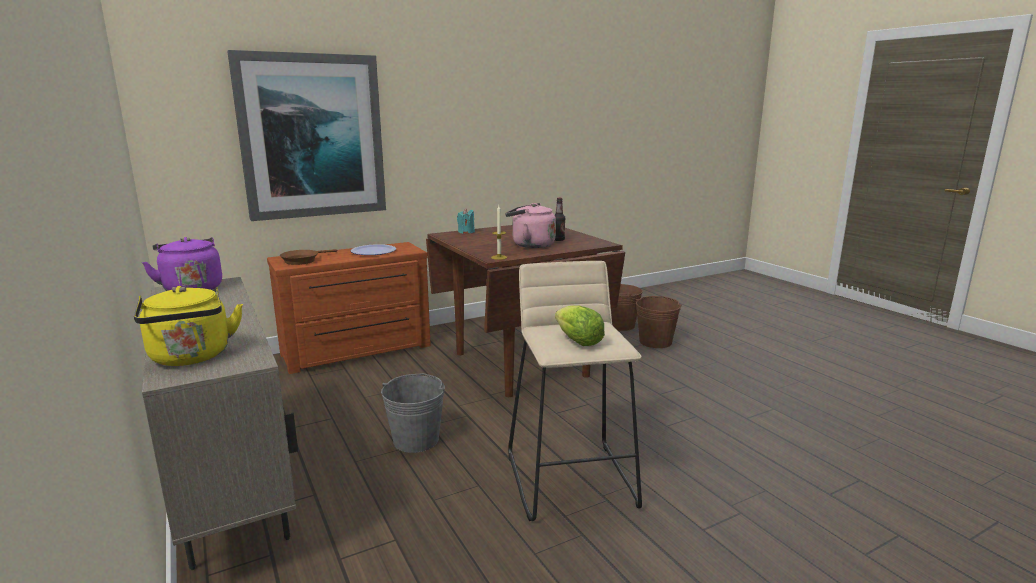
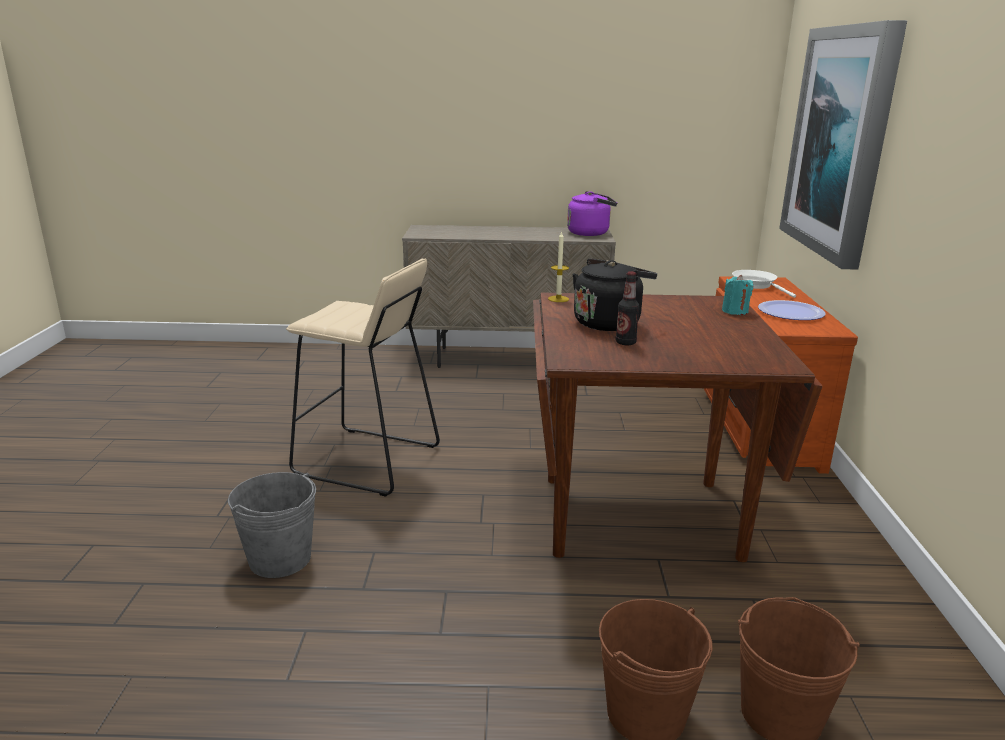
camera: 120 degrees right, 5 degrees up
yellow kettle [134,286,243,366] -> none
brown frying pan [280,249,337,265] -> white frying pan [732,270,796,298]
grey bucket [381,373,445,453] -> grey bucket moved to [228,472,316,578]
pink kettle [505,203,556,248] -> black kettle [572,258,657,331]
lettuce [555,305,605,346] -> none

